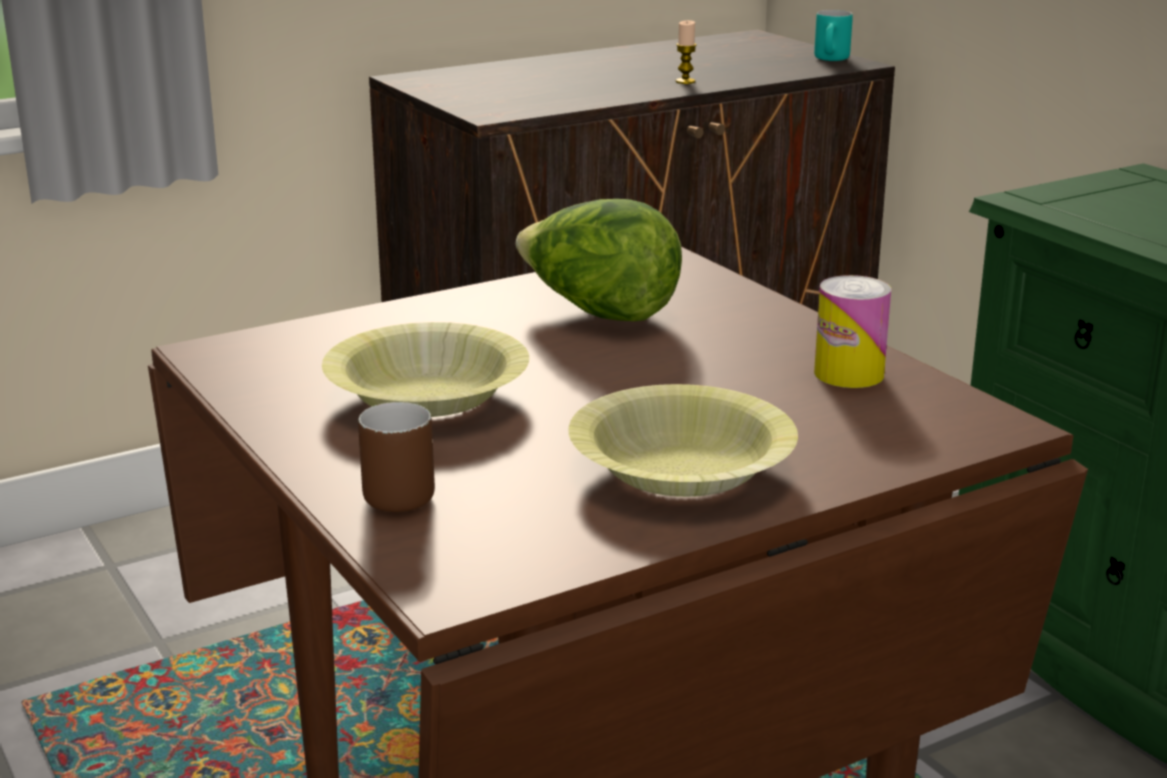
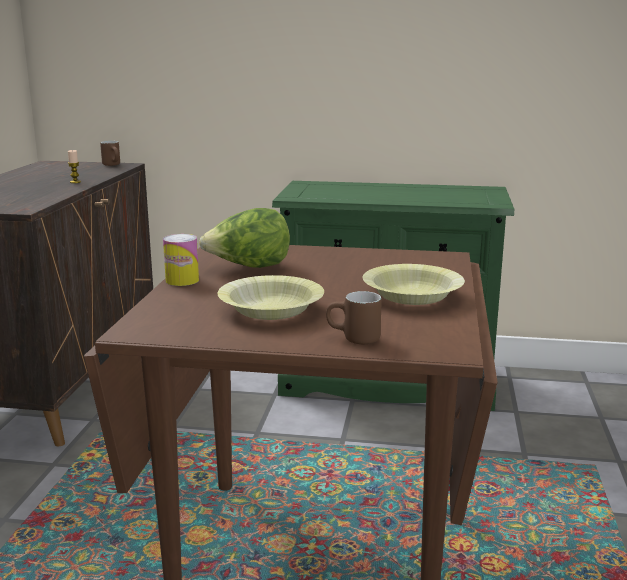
camera: 50 degrees left, 5 degrees down
turquoise mug [814,10,853,61] -> brown mug [100,141,120,166]
can [814,275,891,388] -> can moved to [163,234,199,286]

